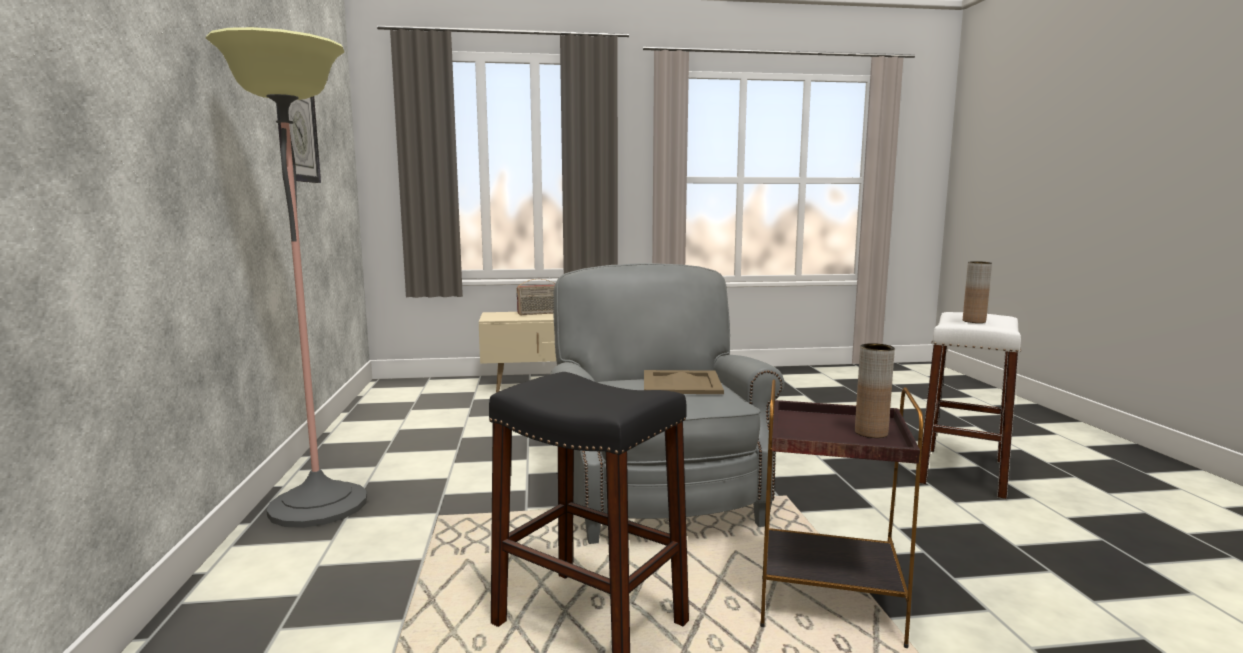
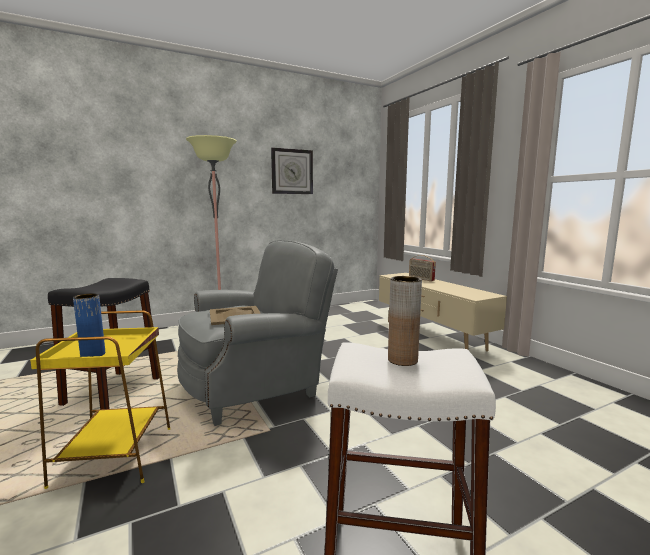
camera: 70 degrees right, 0 degrees up
brown side table [760,379,923,648] -> yellow side table [30,310,170,489]
brown vase [855,343,895,438] -> blue vase [73,293,105,357]

